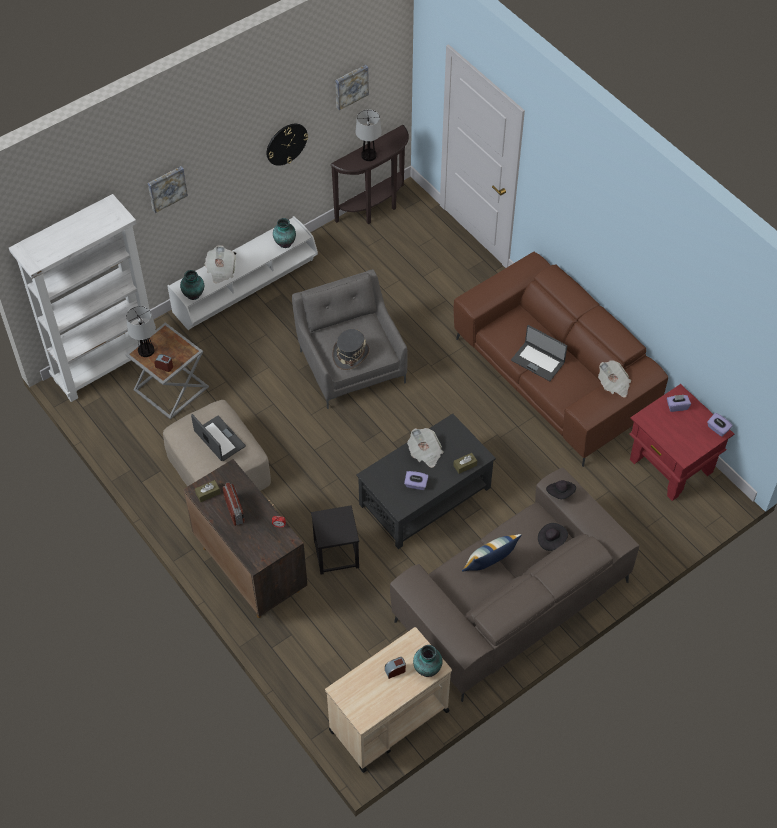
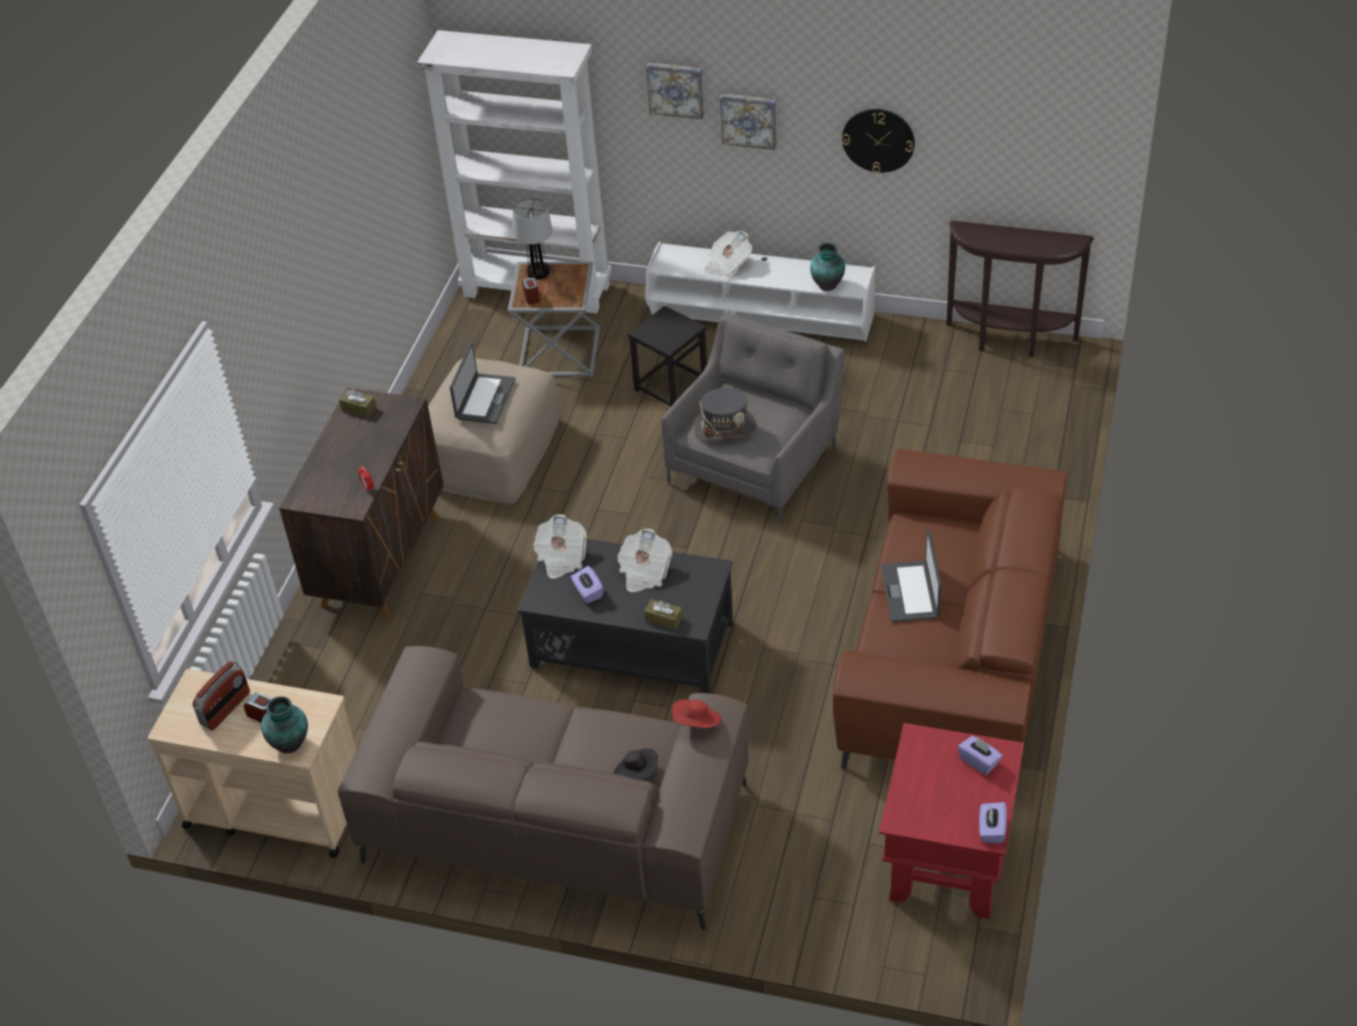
camera: 55 degrees right, 10 degrees down
vase [180,270,204,300] -> none
radio [223,482,245,526] -> radio moved to [193,661,250,730]
black stool [311,506,359,575] -> black stool moved to [628,306,707,407]
picture [336,65,369,110] -> picture moved to [720,94,777,150]
table lamp [356,109,382,161] -> none
pillow [462,534,522,571] -> none
black hat [546,480,576,499] -> red hat [672,700,722,728]
newspaper [598,360,631,398] -> newspaper moved to [533,514,587,579]

